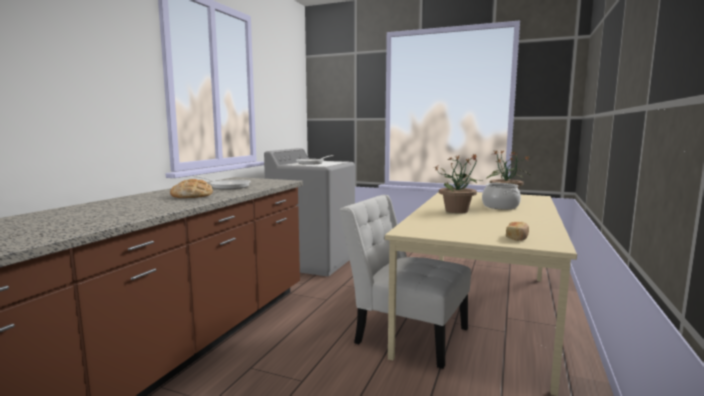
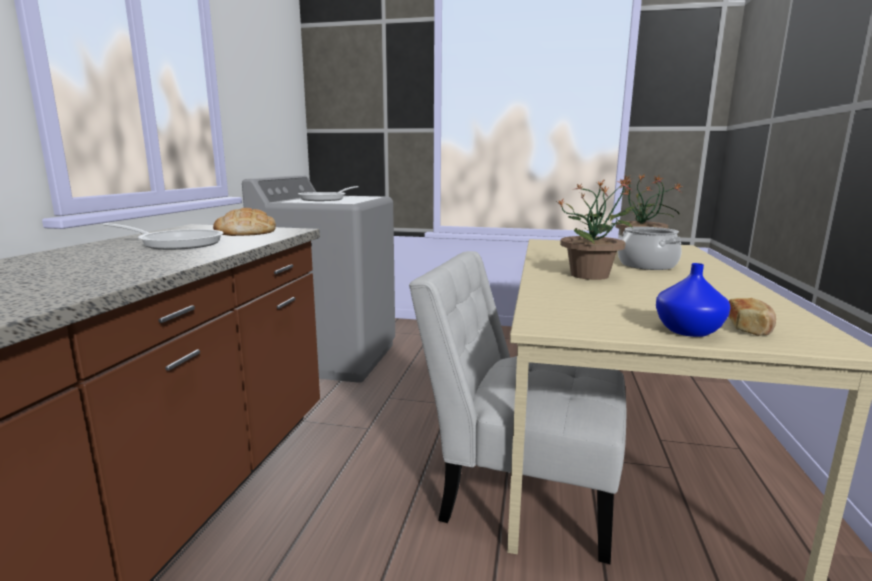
camera: 10 degrees left, 5 degrees up
bread [170,179,213,198] -> bread moved to [213,208,276,236]
none -> blue vase [656,263,731,337]

